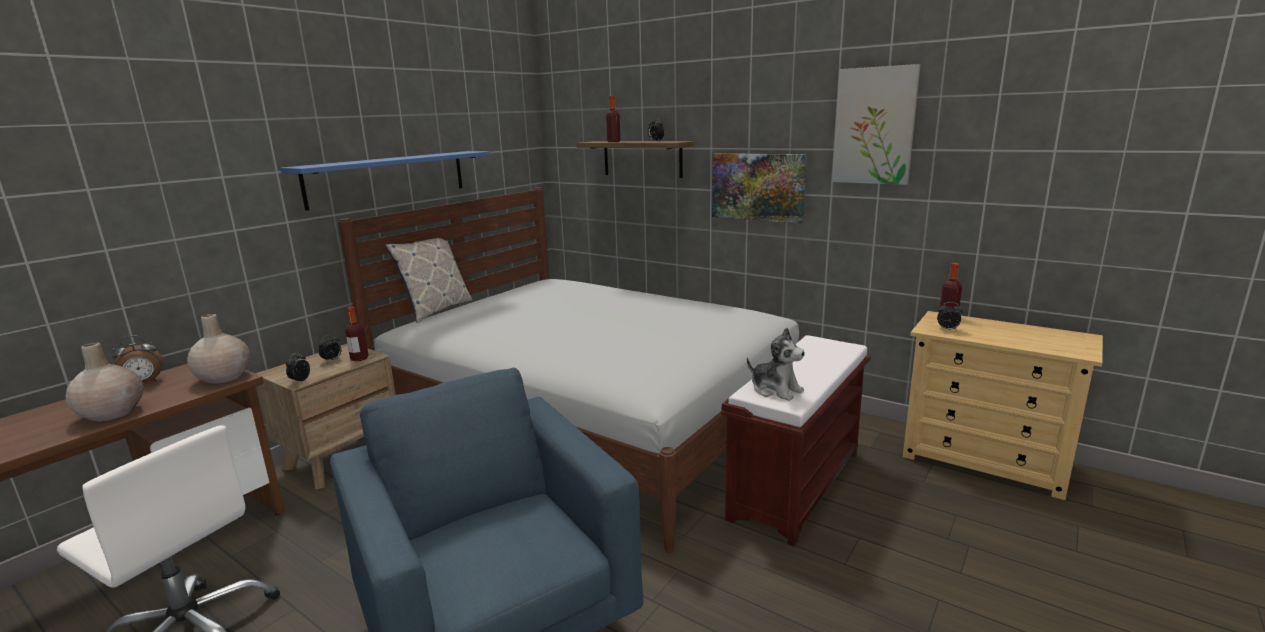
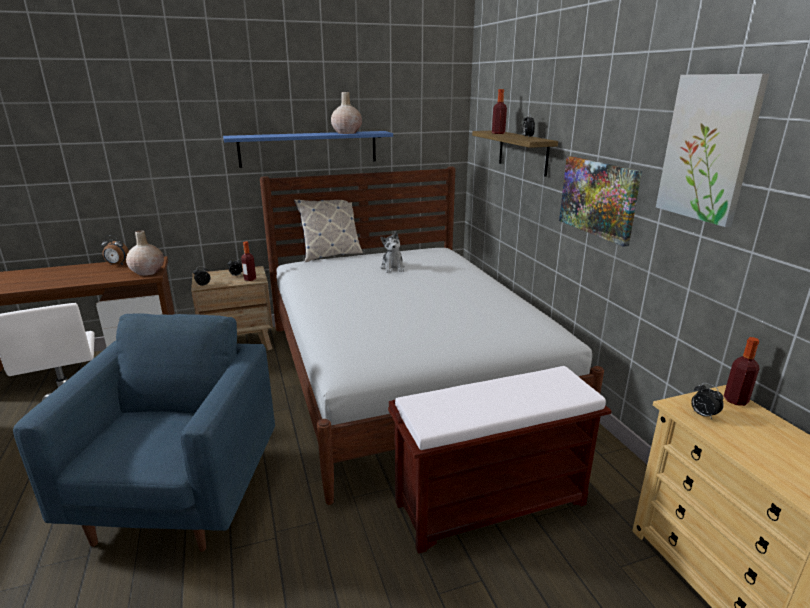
camera: 35 degrees right, 5 degrees up
beige vase [66,342,143,422] -> beige vase moved to [331,92,362,134]
plush toy [747,328,805,401] -> plush toy moved to [381,231,405,273]

